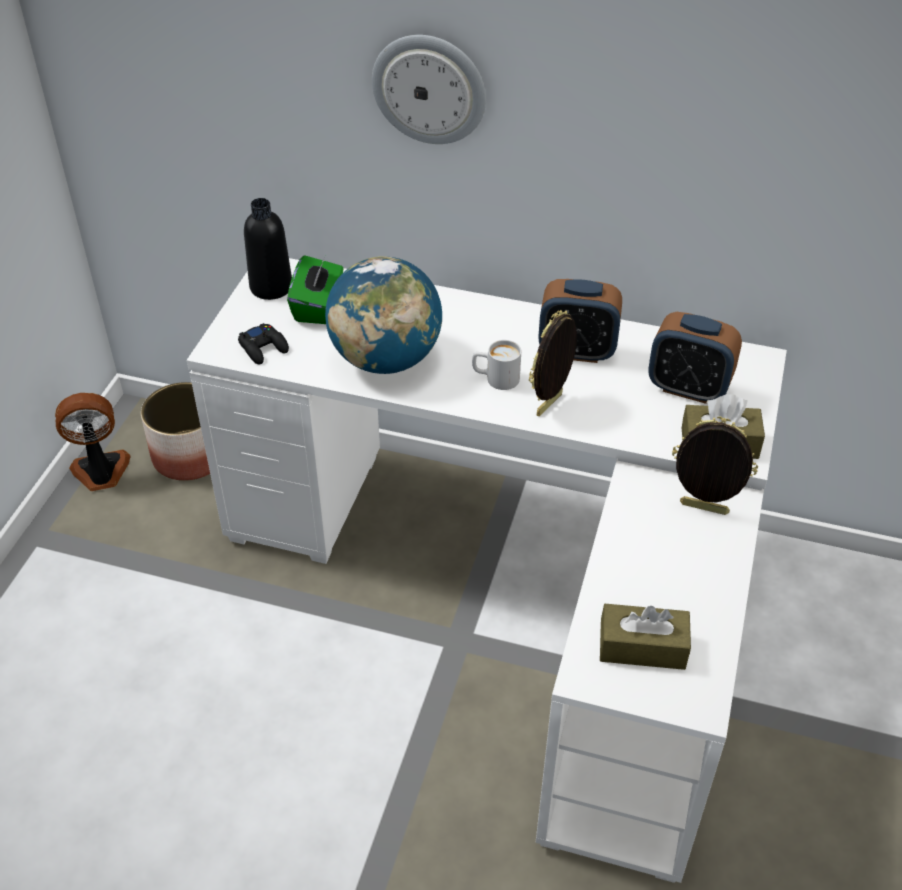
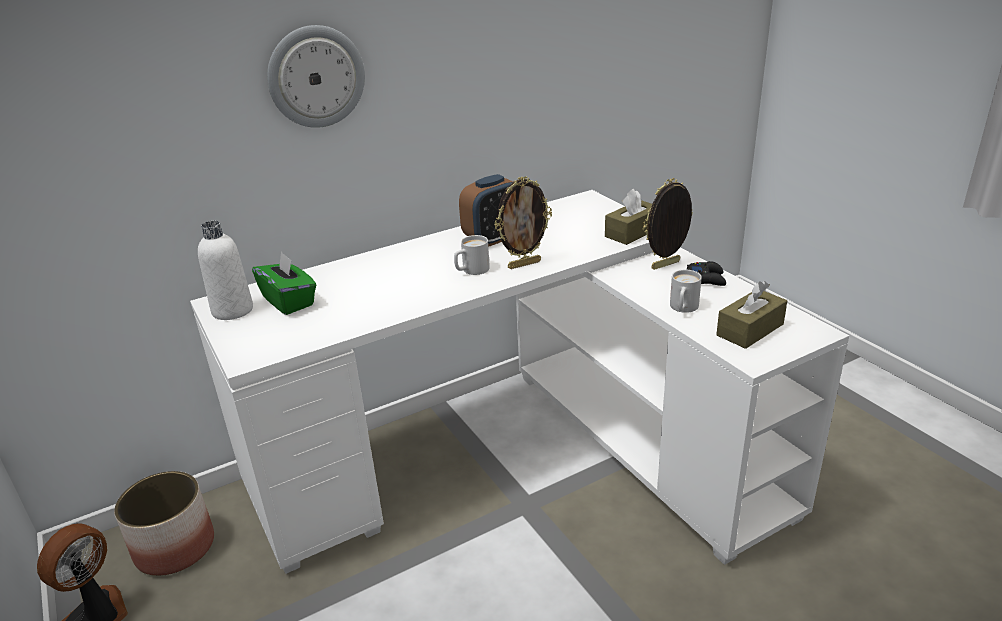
camera: 45 degrees left, 15 degrees down
black game controller [238,323,289,365] -> black game controller moved to [687,261,726,286]
black bottle [244,198,292,300] -> white bottle [198,221,253,320]
globe [325,256,442,374] -> none
picture frame [529,310,577,416] -> picture frame turned 105 degrees counterclockwise [494,176,552,269]
alarm clock [648,312,742,404] -> none
none -> white mug [670,270,702,313]

